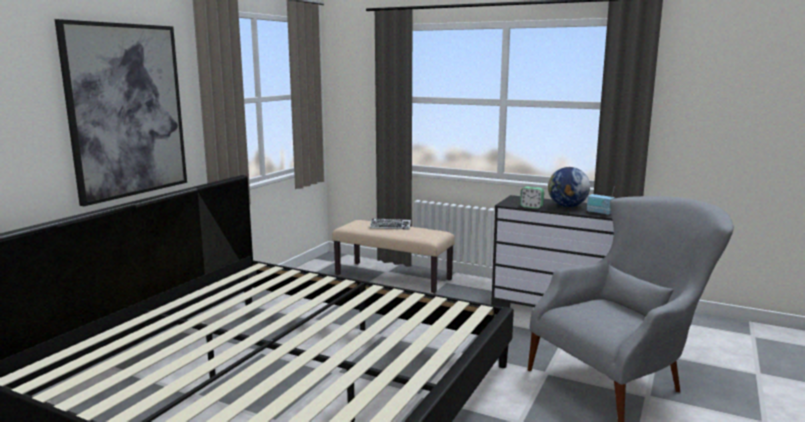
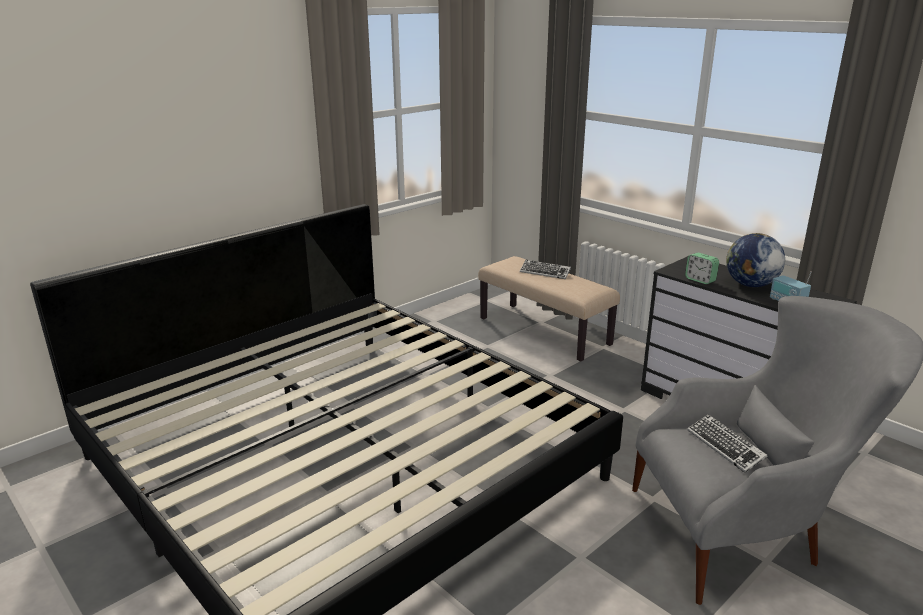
camera: 20 degrees right, 10 degrees up
picture [55,19,187,206] -> none
none -> keyboard [687,414,767,473]

